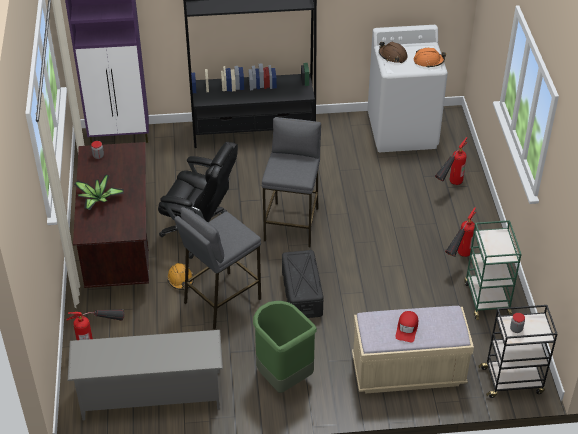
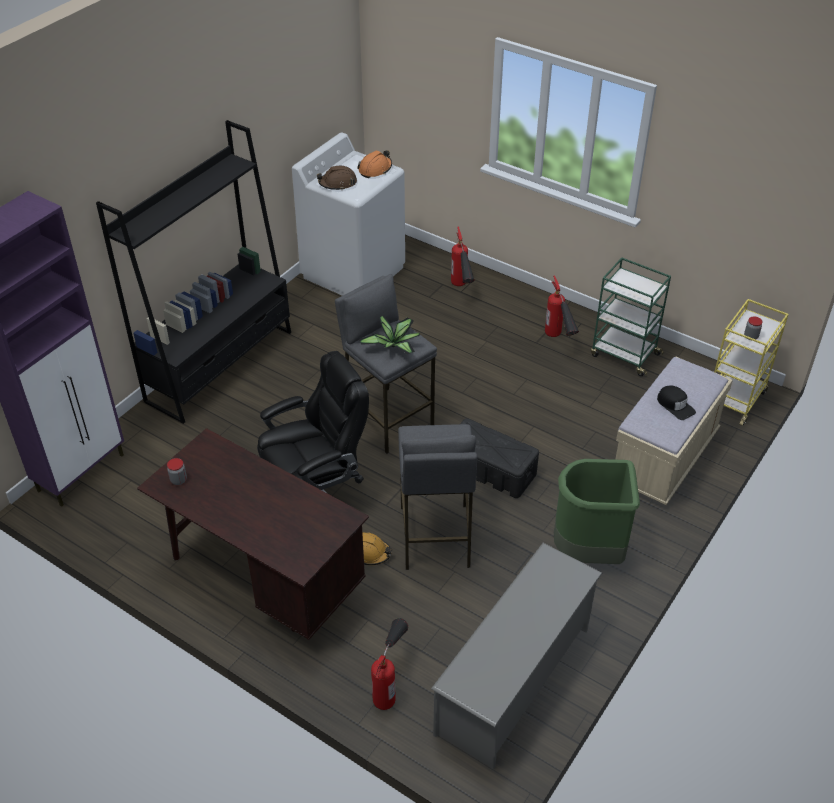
camera: 50 degrees left, 0 degrees up
potted plant [74,174,124,210] -> potted plant moved to [358,315,420,355]
red cap [395,311,418,342] -> black cap [657,385,696,420]
black cart [478,305,557,398] -> yellow cart [714,299,789,426]

